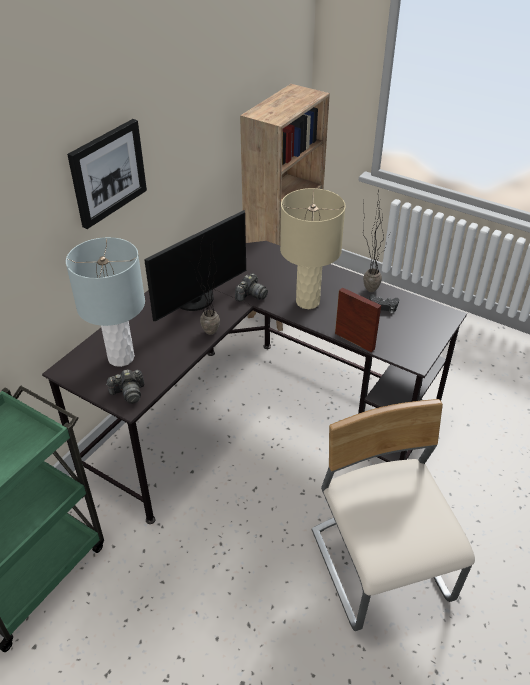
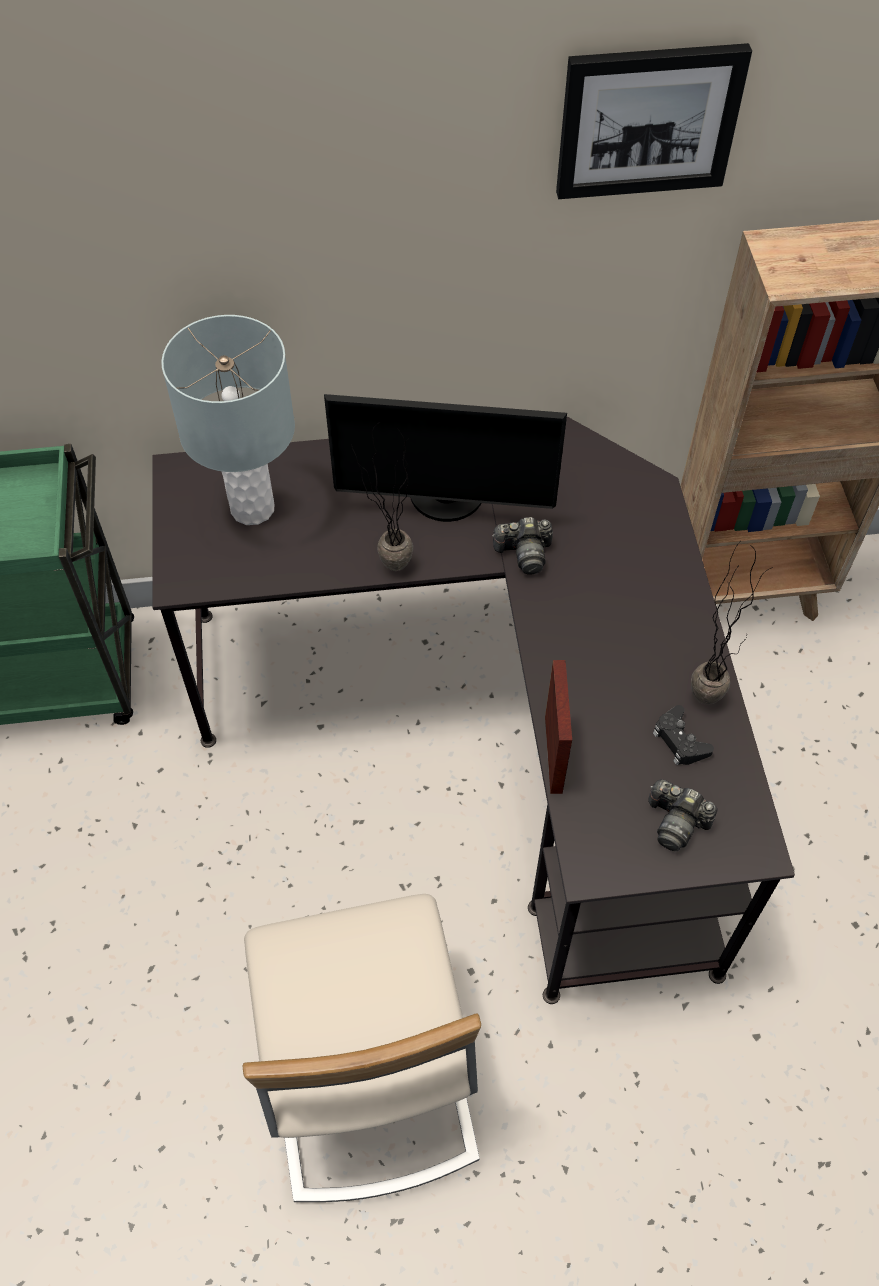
camera: 50 degrees right, 15 degrees up
picture [67,119,147,229] -> picture moved to [556,43,752,199]
camera [106,369,144,404] -> camera moved to [648,779,718,851]
beige table lamp [280,188,346,309] -> none
beige chair [312,399,475,631] -> beige chair turned 135 degrees clockwise [242,894,481,1202]

